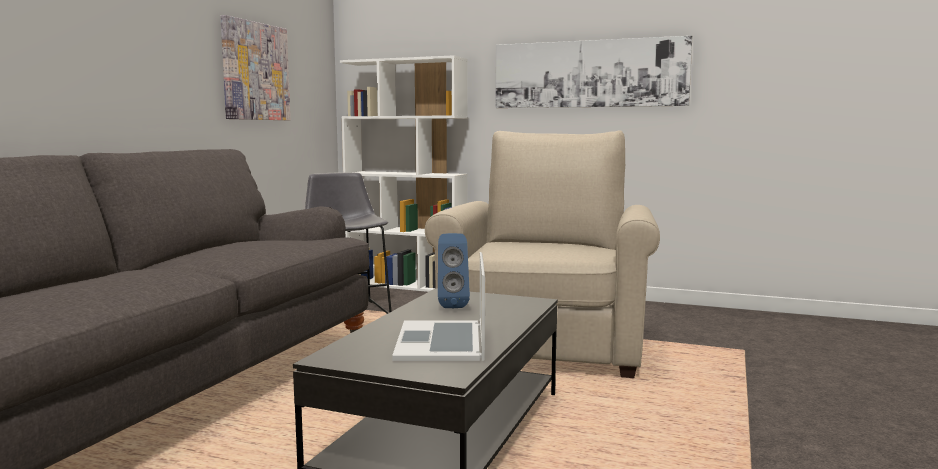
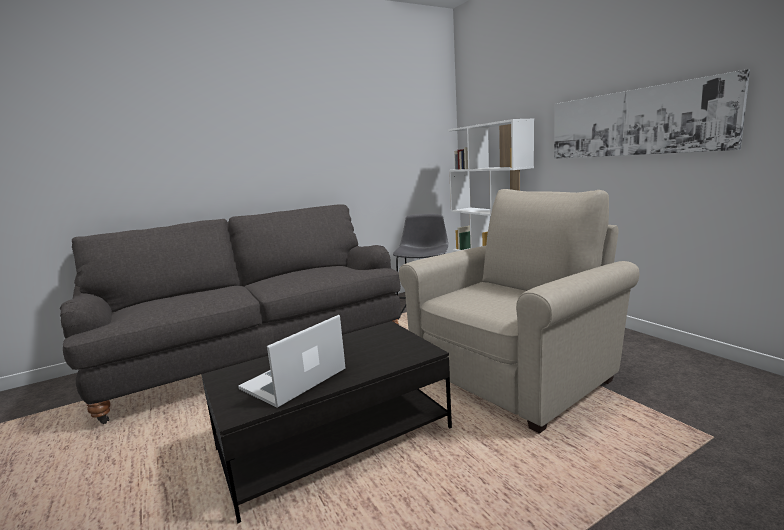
camera: 40 degrees right, 5 degrees up
picture [220,15,290,120] -> none
blue speaker [438,233,470,308] -> none

